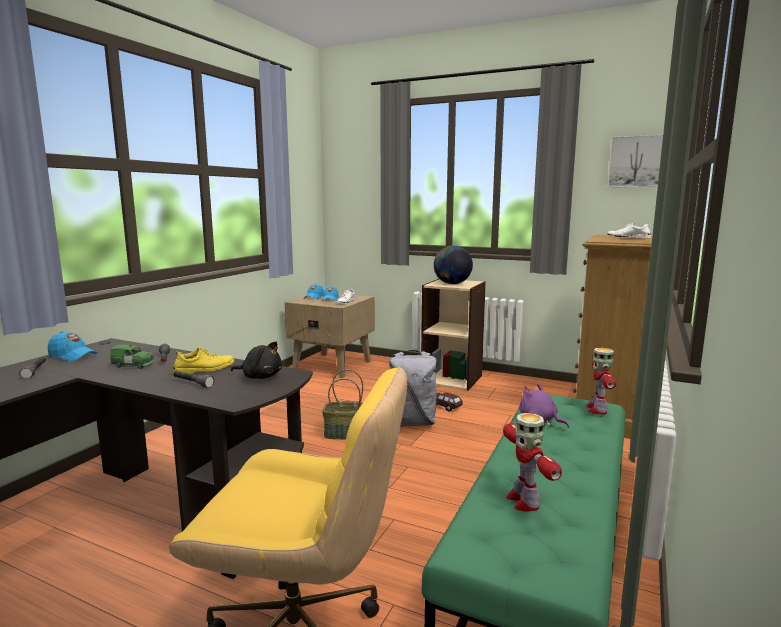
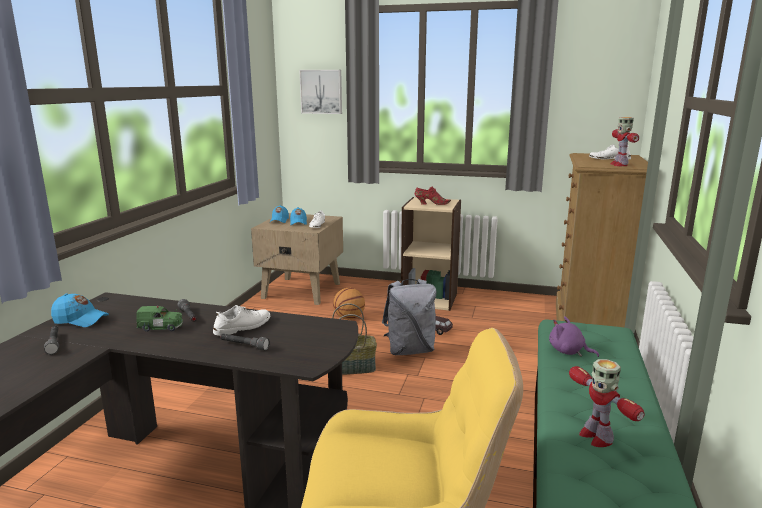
camera: 10 degrees left, 5 degrees up
yellow shoe [173,347,234,374] -> white shoe [213,305,270,336]
black plush toy [231,341,282,379] -> none
globe [434,245,473,284] -> red shoe [415,187,451,205]
toy robot [586,348,616,415] -> toy robot moved to [611,117,639,166]
picture [608,134,663,187] -> picture moved to [299,70,342,114]
none -> basketball [333,288,365,320]

